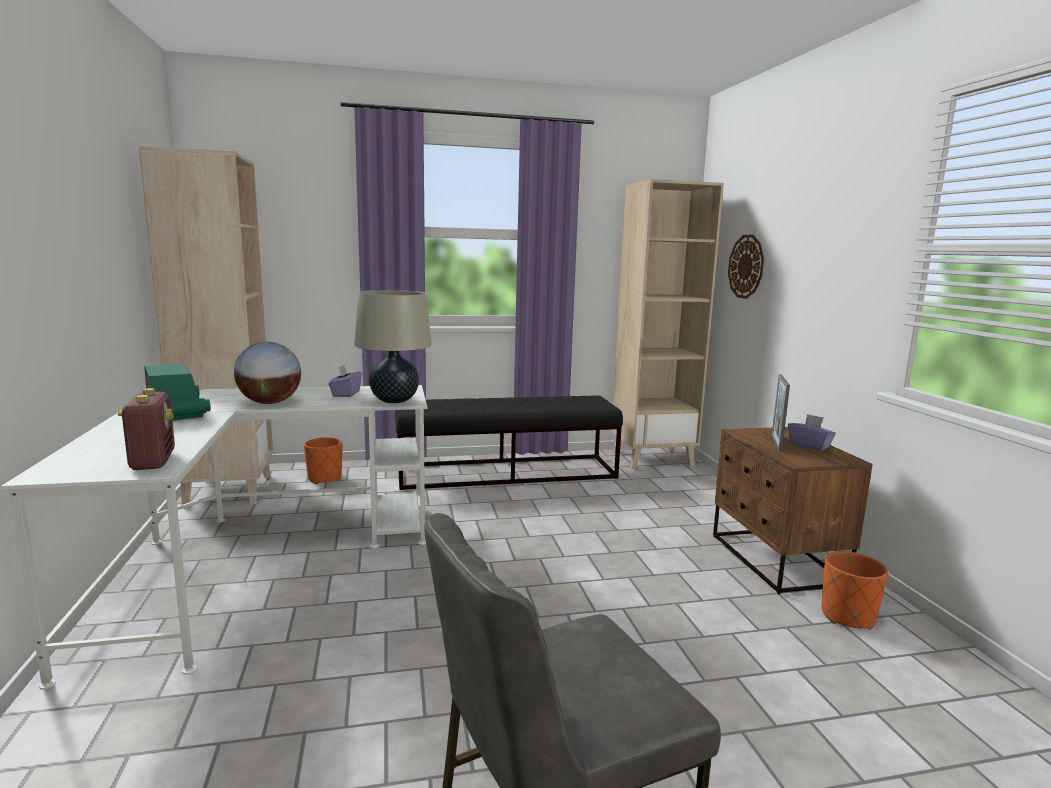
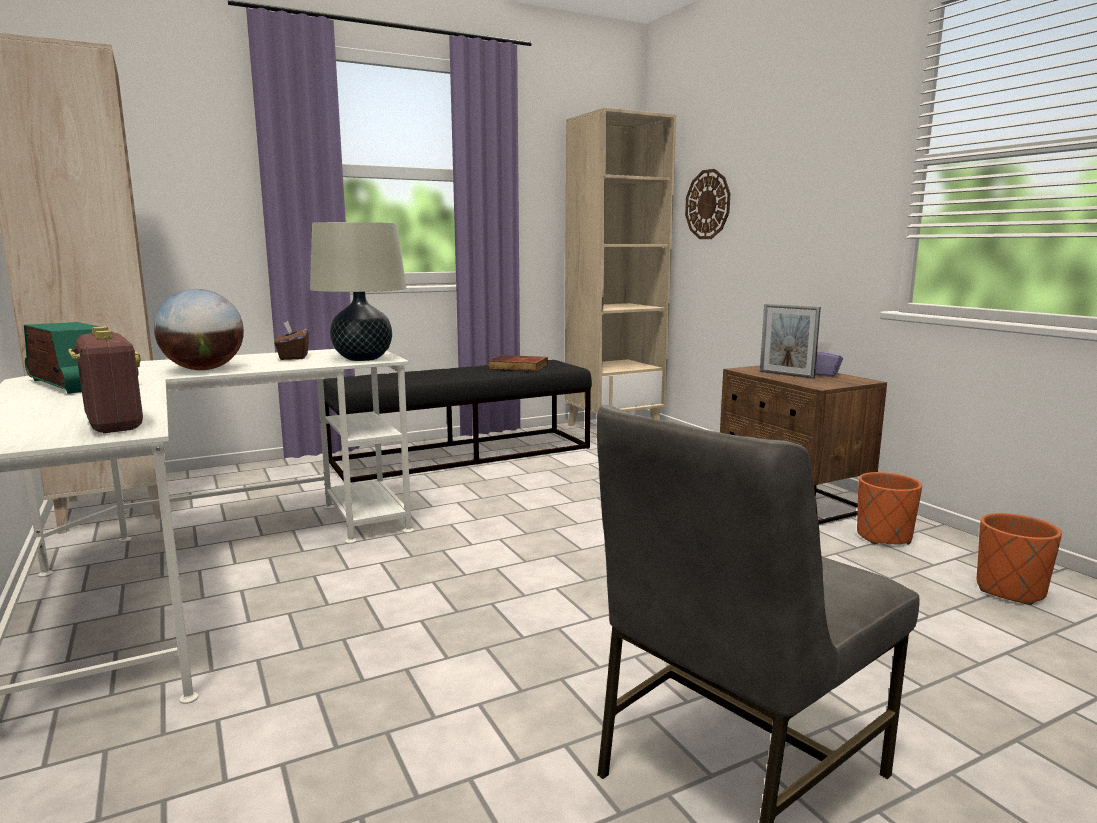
camera: 15 degrees left, 0 degrees up
orange planter [304,437,342,484] -> orange planter moved to [977,513,1062,605]
purple tissue box [328,365,362,397] -> brown tissue box [274,321,309,360]
picture frame [771,374,790,452] -> picture frame turned 45 degrees counterclockwise [760,304,821,379]
none -> book [488,355,548,372]

